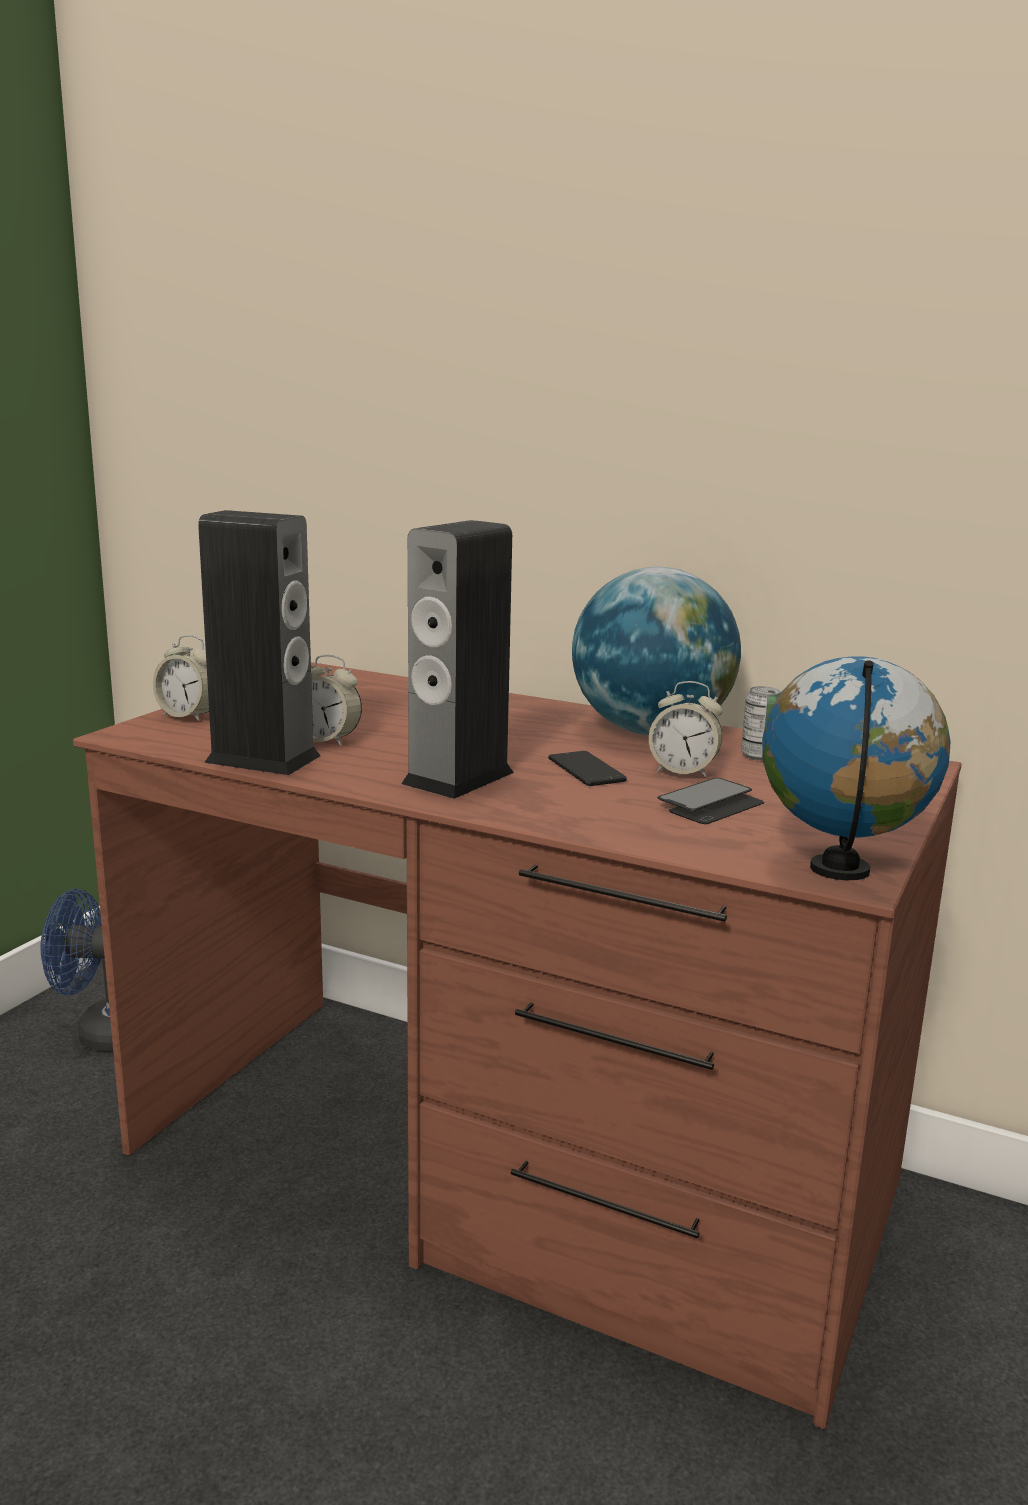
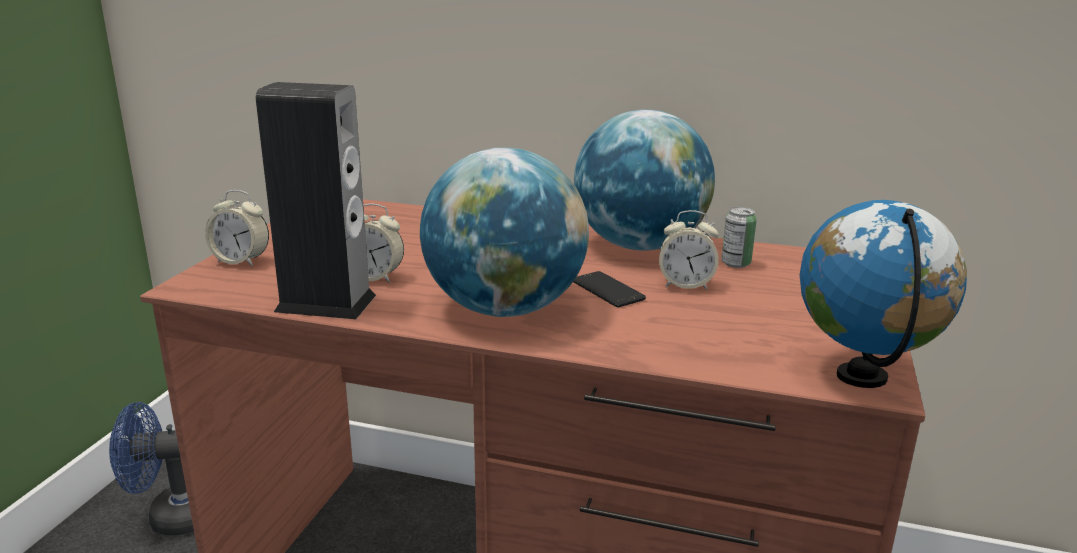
camera: 10 degrees left, 5 degrees up
speaker [401,520,514,799] -> globe [420,148,589,317]
phone [657,778,764,824] -> none

